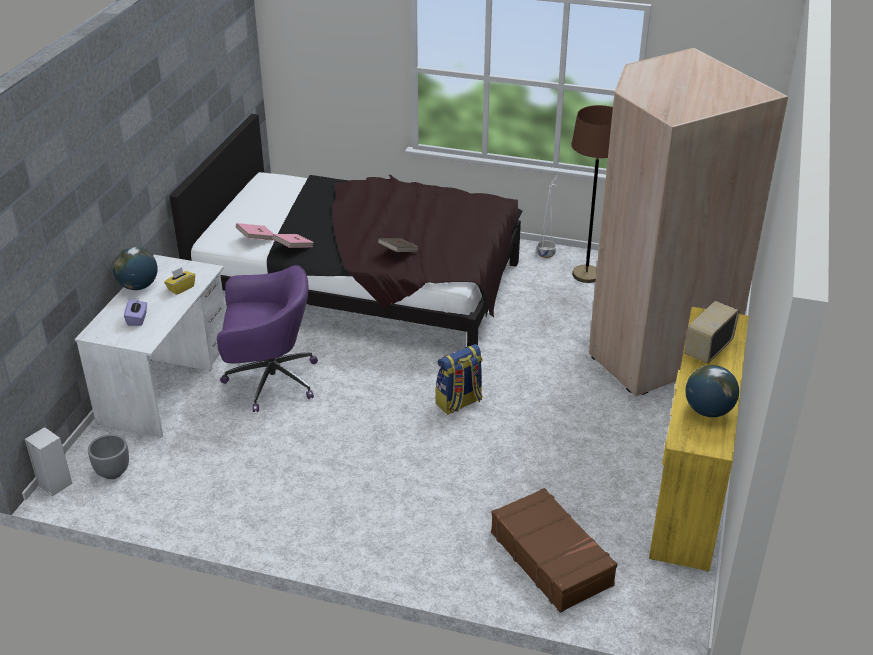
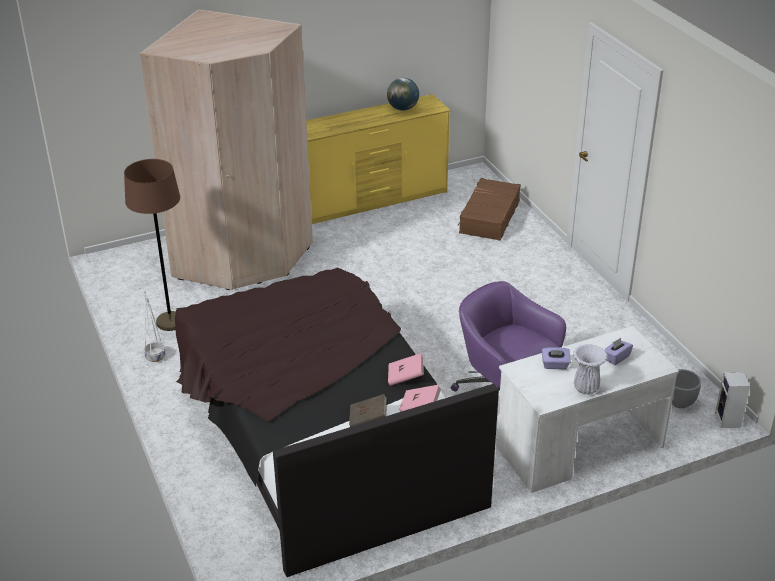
camera: 130 degrees left, 0 degrees up
globe [113,247,158,290] -> white vase [573,344,608,394]
yellow tissue box [164,267,195,295] -> purple tissue box [542,347,570,369]
brown book [378,238,419,252] -> brown book moved to [349,394,387,427]
backpack [436,344,483,415] -> none
radio [684,301,739,364] -> none

